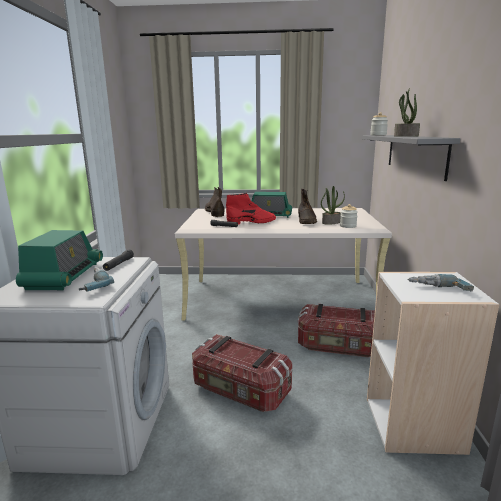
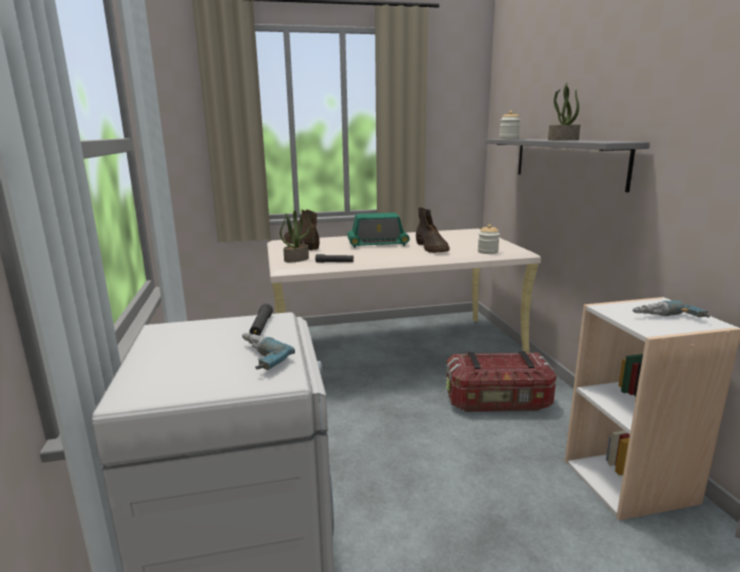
camera: 15 degrees left, 0 degrees up
radio [16,230,103,290] -> none
storage box [192,334,292,412] -> none
red boot [226,193,276,225] -> none
potted plant [321,186,345,225] -> potted plant moved to [280,210,311,262]

